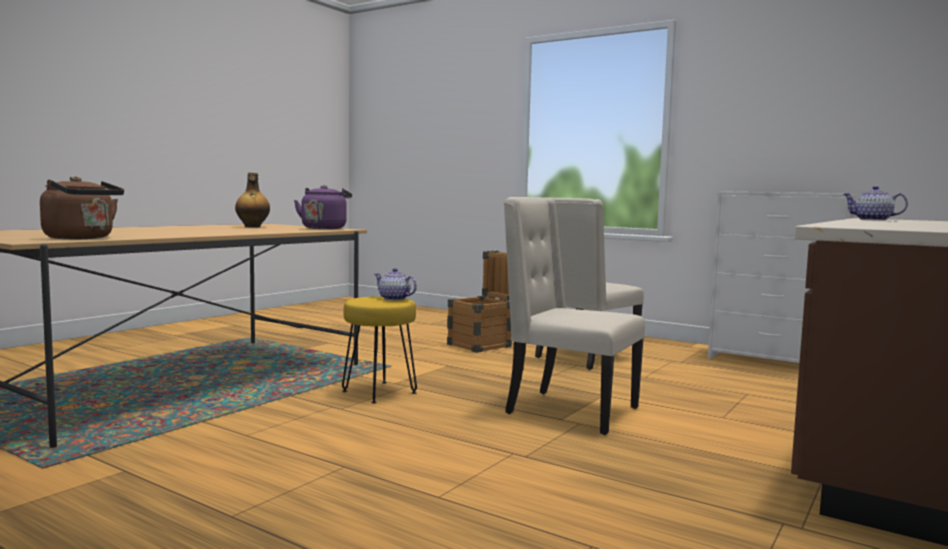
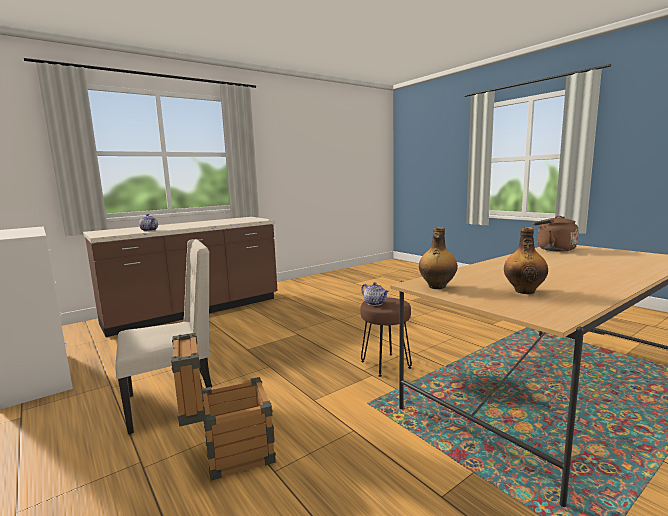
camera: 160 degrees left, 5 degrees up
purple kettle [294,185,352,229] -> bottle [419,227,458,289]
yellow stool [342,296,417,404] -> brown stool [360,298,412,377]
beige chair [504,197,645,435] -> none

